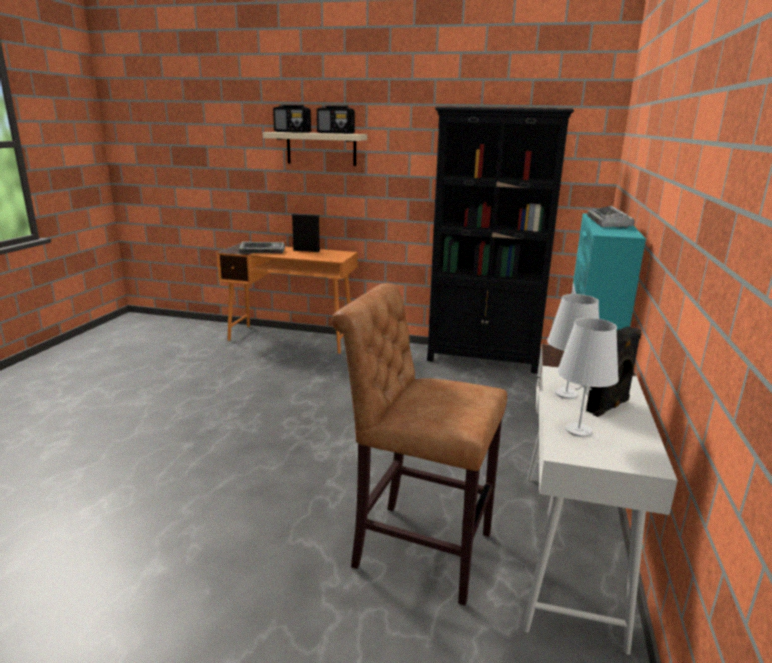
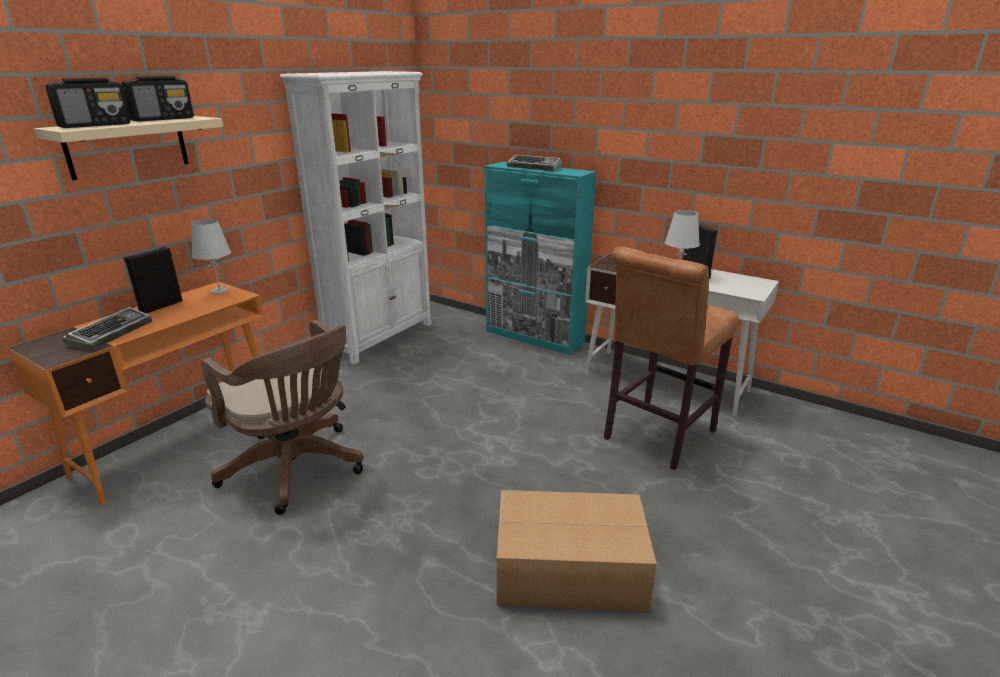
camera: 70 degrees left, 5 degrees up
black bookcase [427,107,574,374] -> white bookcase [280,71,432,365]
white table lamp [557,318,619,437] -> white table lamp moved to [191,219,231,294]
none -> brown office chair [201,320,363,515]
none -> cardboard box [497,490,657,612]

